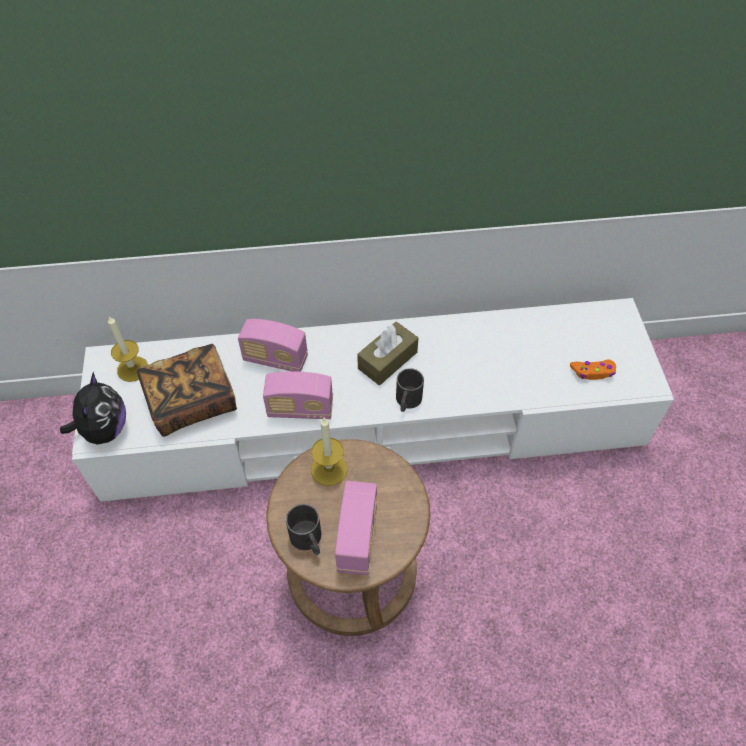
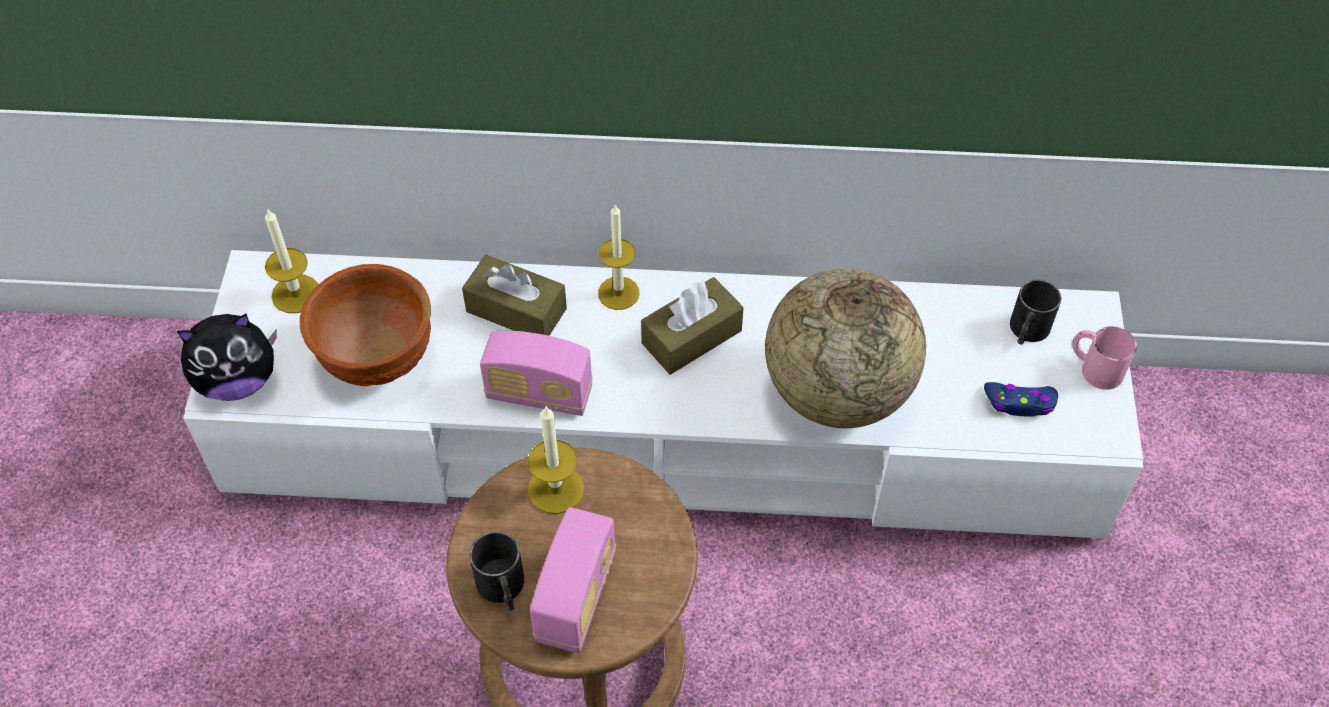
camera: 10 degrees right, 0 degrees up
plush toy [60,372,126,445] -> plush toy turned 60 degrees clockwise [177,314,277,401]
book [136,344,237,437] -> brown bowl [300,264,431,386]
radio [238,319,308,372] -> brown tissue box [462,255,567,336]
black mug [396,368,424,412] -> black mug moved to [1010,279,1061,345]
orange game controller [570,359,616,380] -> blue game controller [984,382,1058,417]
none -> candle [598,205,640,310]
none -> globe [765,268,926,428]
none -> pink mug [1072,326,1137,390]

